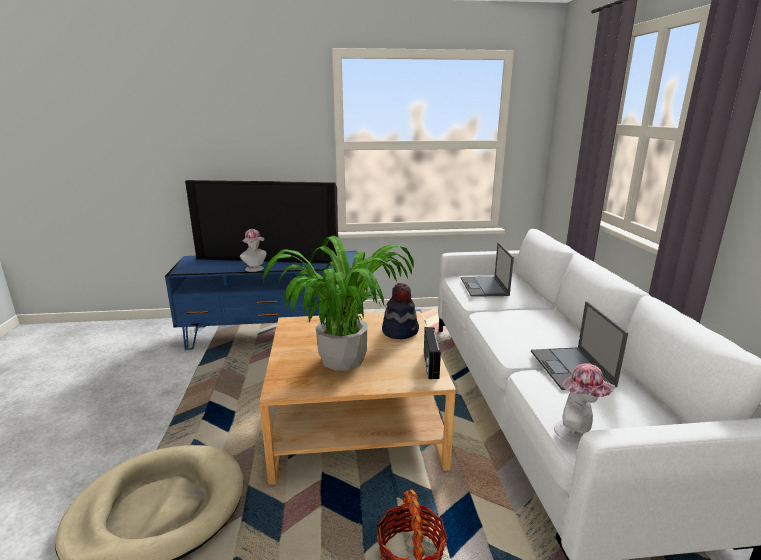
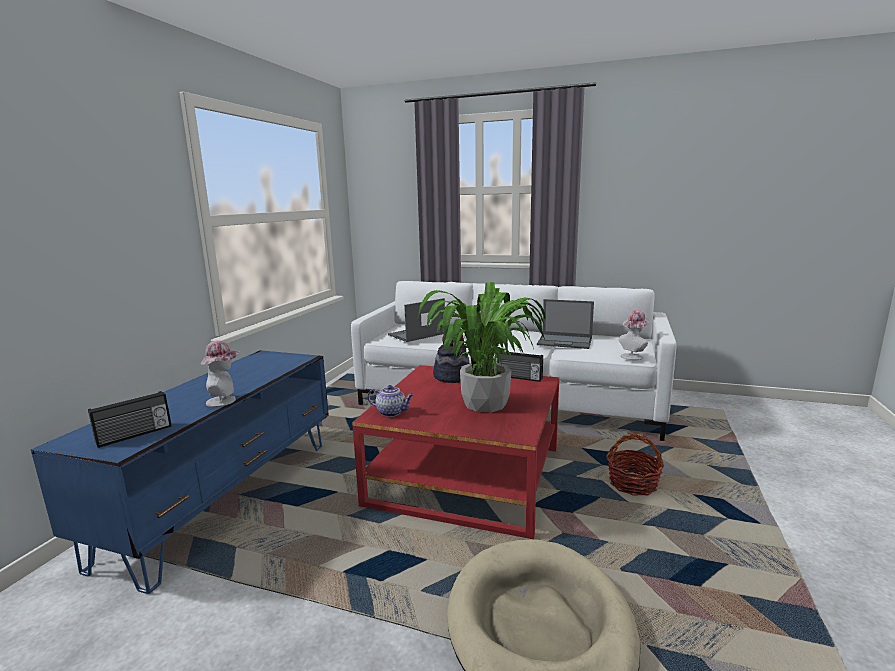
camera: 65 degrees left, 5 degrees down
television [185,180,338,264] -> none
beige coffee table [259,311,456,485] -> red coffee table [352,365,559,539]
laptop [461,242,514,297] -> laptop turned 120 degrees clockwise [388,298,445,342]
none -> radio [88,391,172,448]
none -> teapot [368,385,414,417]

